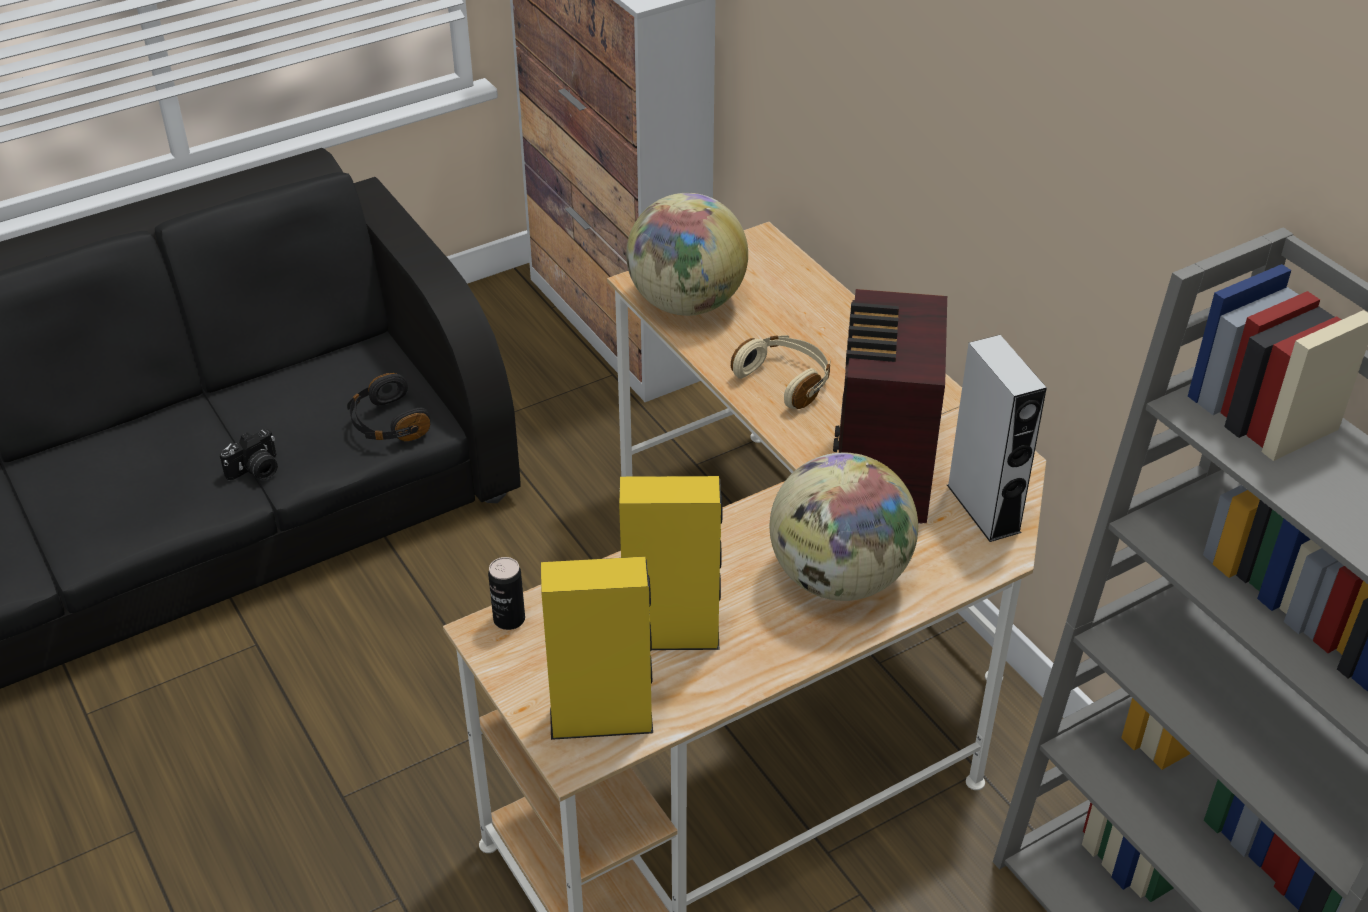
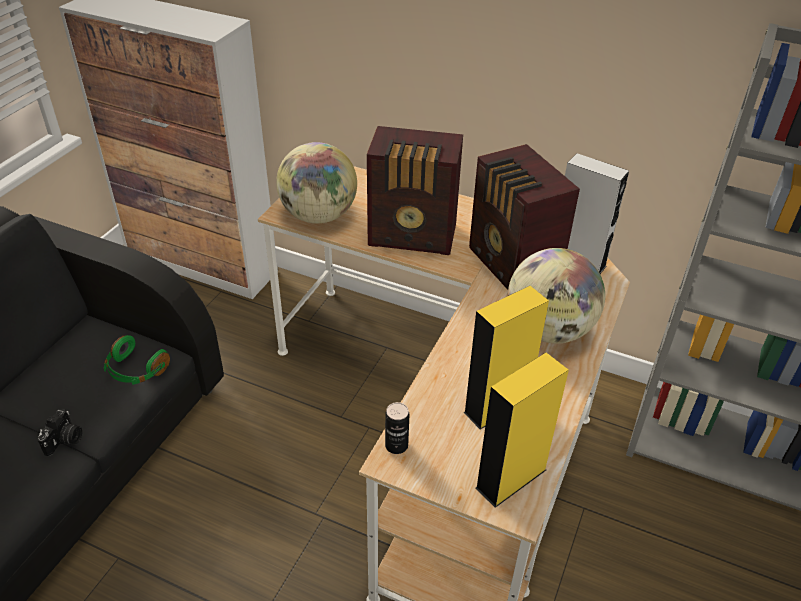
camera: 35 degrees left, 0 degrees up
black headphones [347,373,430,441] -> green headphones [104,335,170,385]
beige headphones [731,335,831,409] -> radio [367,126,463,255]

